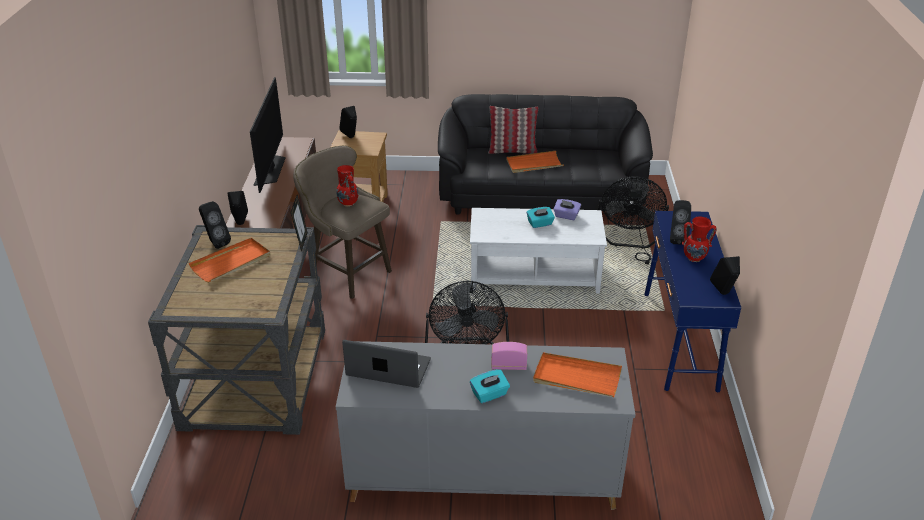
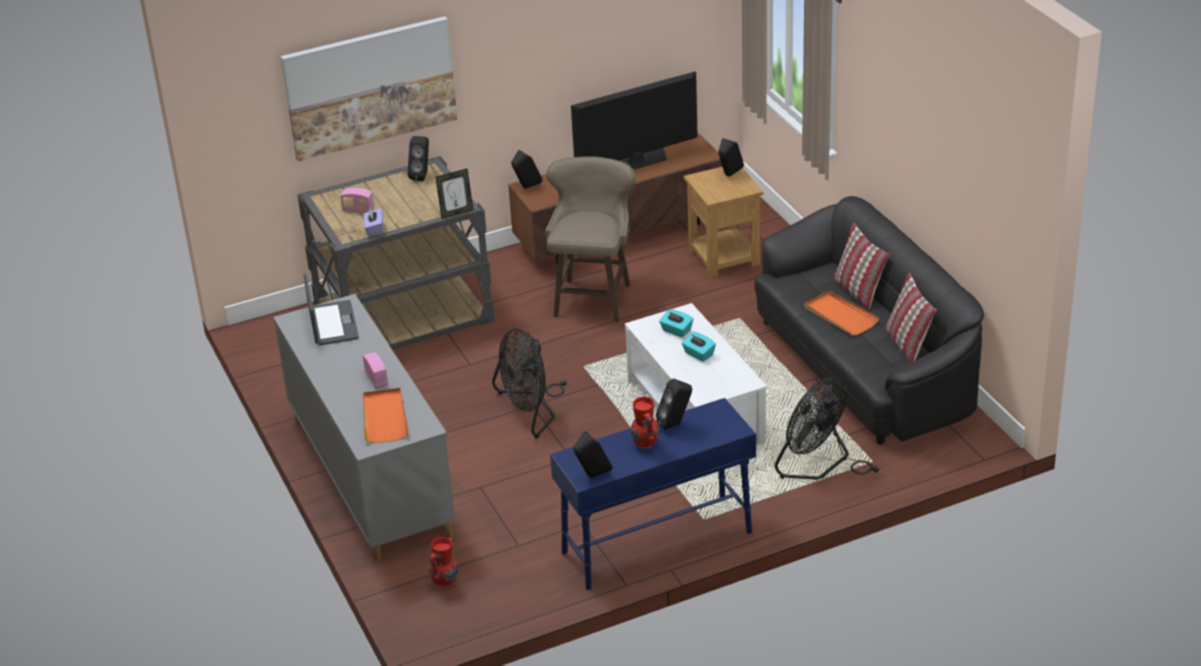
camera: 65 degrees right, 0 degrees up
orange tray [189,238,270,282] -> none
red vase [336,165,359,206] -> red vase moved to [430,537,458,588]
turquoise tissue box [470,369,510,403] -> turquoise tissue box moved to [659,309,693,337]
purple tissue box [554,199,581,220] -> purple tissue box moved to [364,208,383,236]
black fan [598,176,669,264] -> black fan turned 120 degrees counterclockwise [775,377,879,479]
none -> picture [281,16,457,161]
none -> radio [340,188,374,213]
none -> pillow [885,273,936,363]

